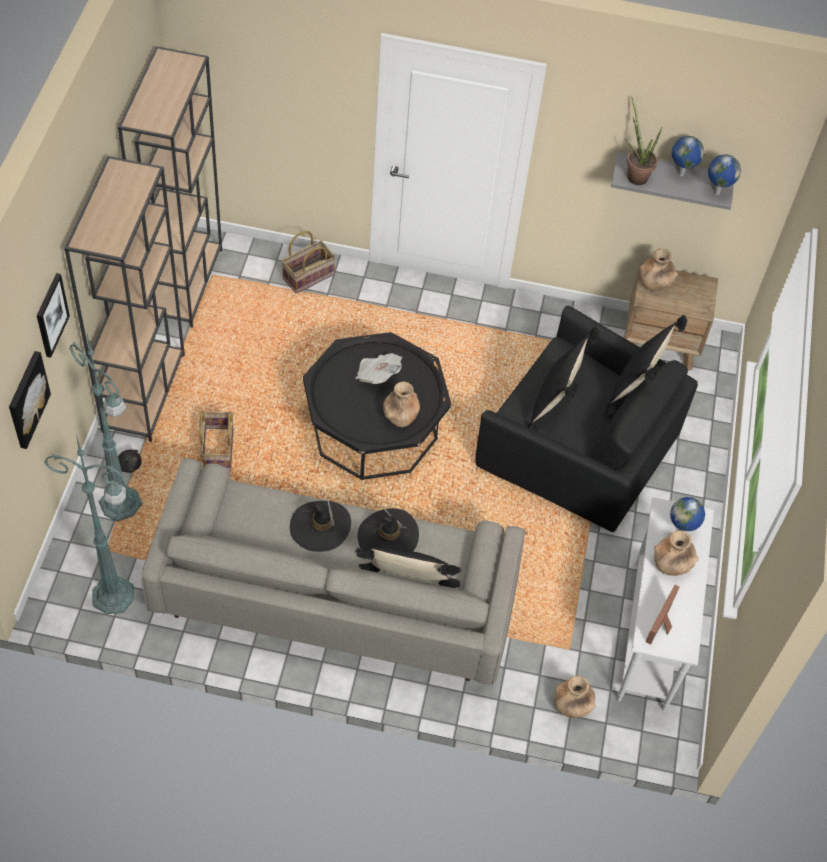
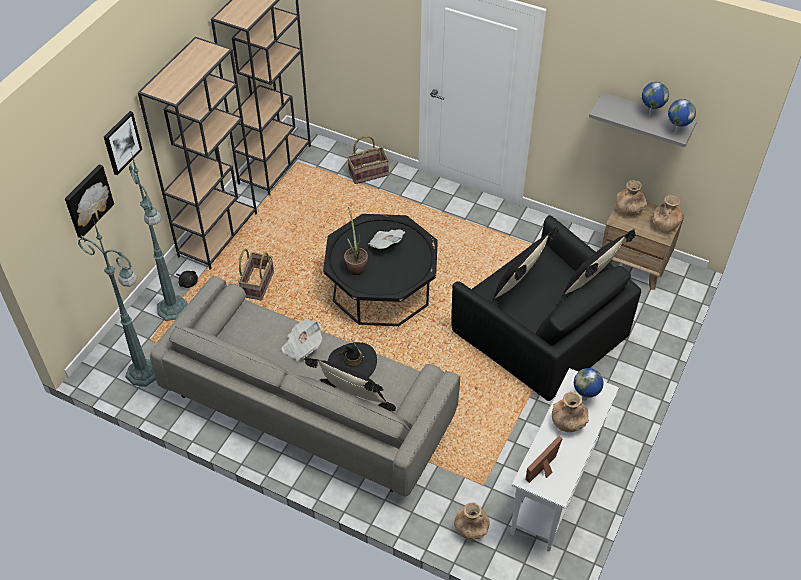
camera: 20 degrees right, 5 degrees down
black hat [290,497,351,552] -> newspaper [281,319,322,361]
brown vase [383,381,420,427] -> brown vase moved to [652,195,682,233]
potted plant [625,96,662,185] -> potted plant moved to [344,207,368,275]

